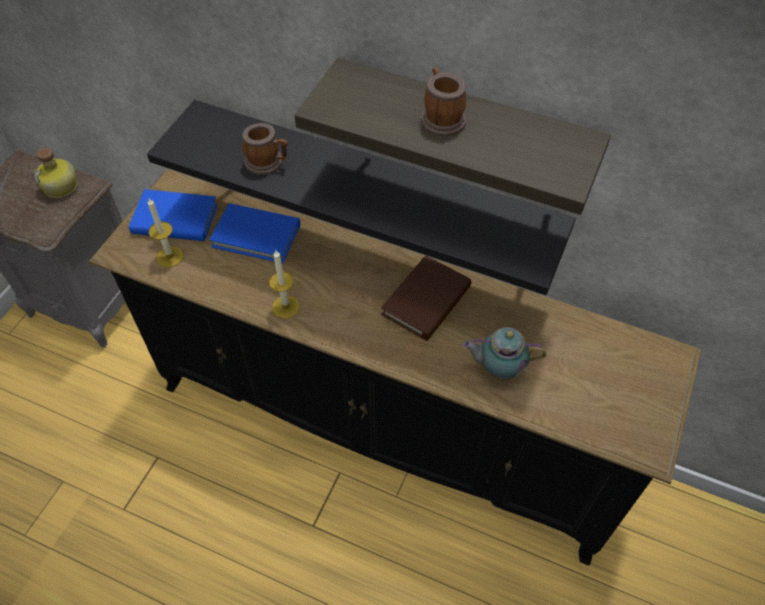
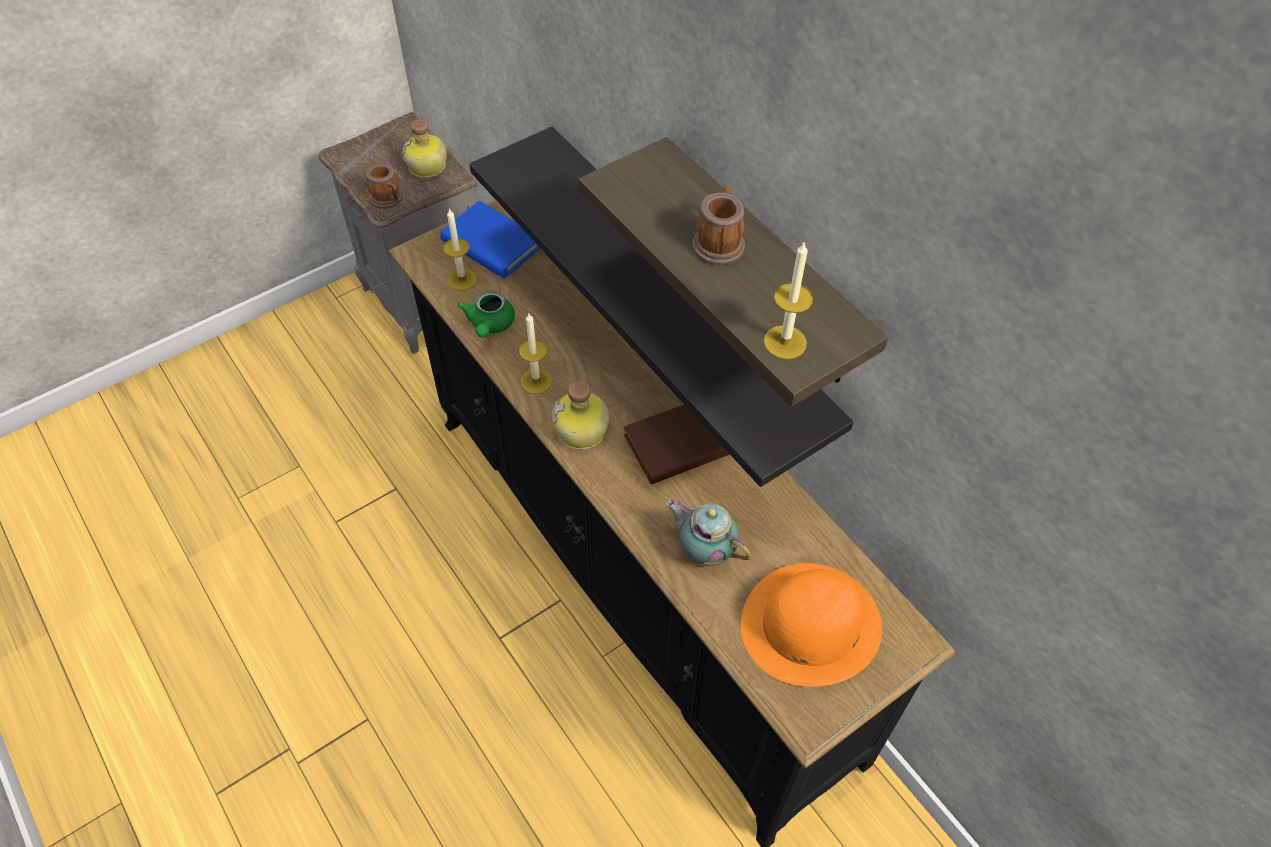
camera: 30 degrees right, 0 degrees up
blue book [209,203,300,263] -> none
mug [242,123,288,175] -> mug moved to [366,164,403,209]
none -> green teapot [457,291,515,338]
none -> bottle [552,381,609,450]
none -> orange hat [741,563,882,687]
none -> candle [764,241,813,359]

